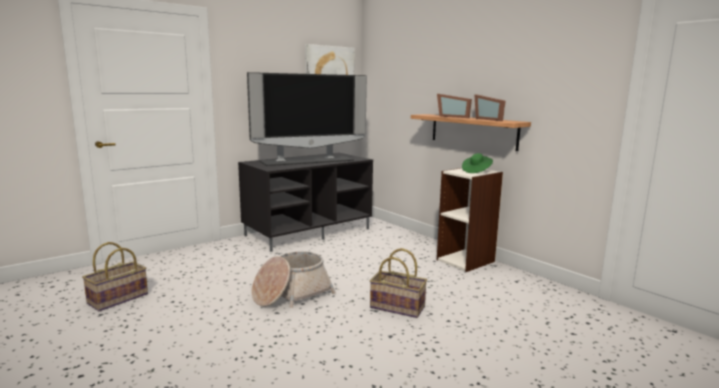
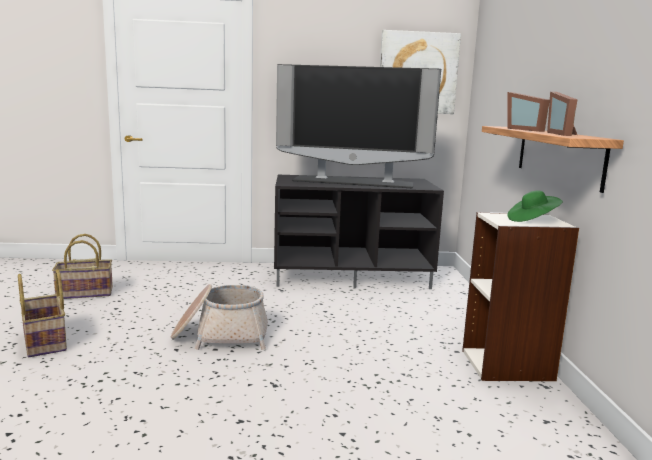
camera: 35 degrees right, 0 degrees up
basket [370,248,427,318] -> basket moved to [18,269,67,357]

